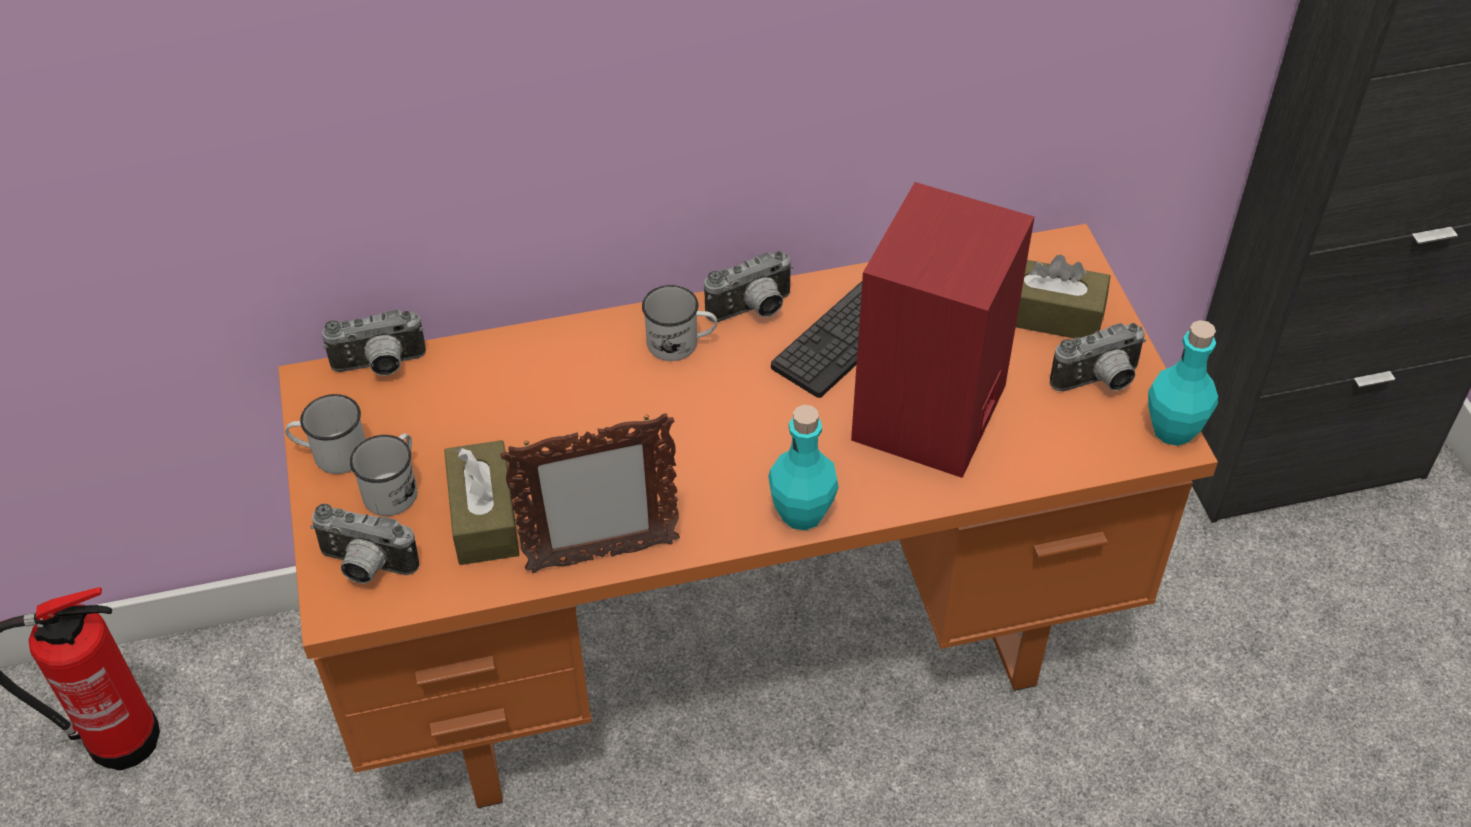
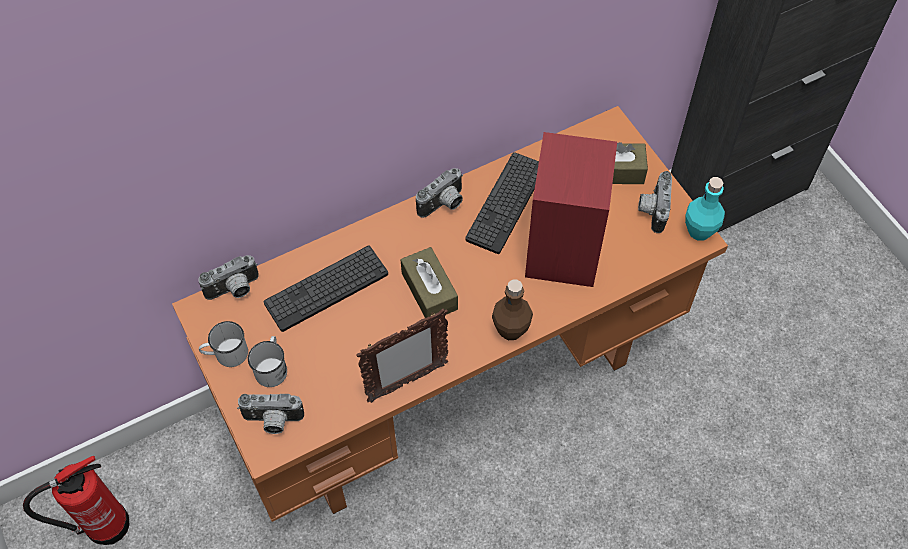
camera: 15 degrees left, 10 degrees up
brown tissue box [444,440,520,565] -> brown tissue box moved to [401,247,458,318]
white mug [642,285,717,361] -> none
turquoise bottle [768,405,839,530] -> brown bottle [492,279,533,340]
camera [1050,323,1146,391] -> camera turned 135 degrees clockwise [638,171,672,233]
none -> keyboard [264,246,388,332]

